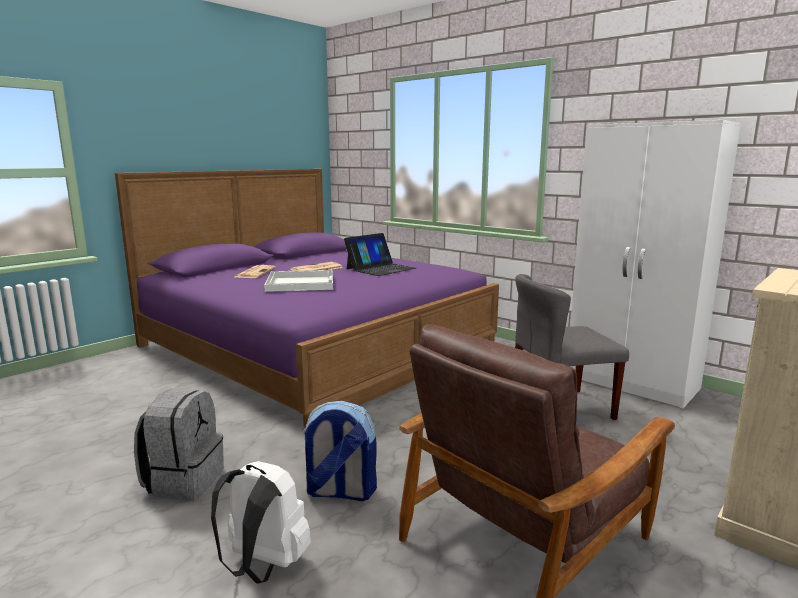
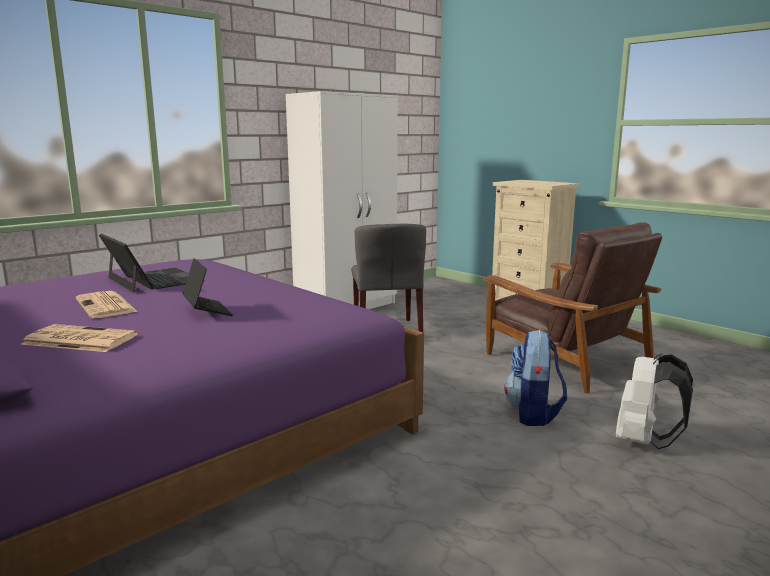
camera: 85 degrees left, 0 degrees up
grey backpack [134,389,224,500] -> none
white tray [264,270,333,292] -> laptop [182,258,233,316]

